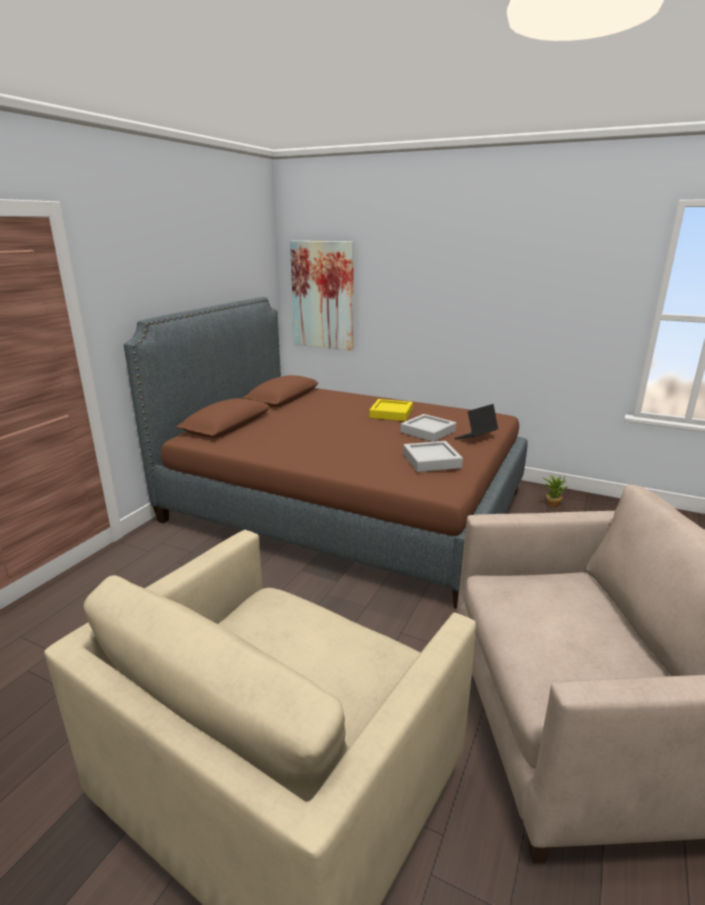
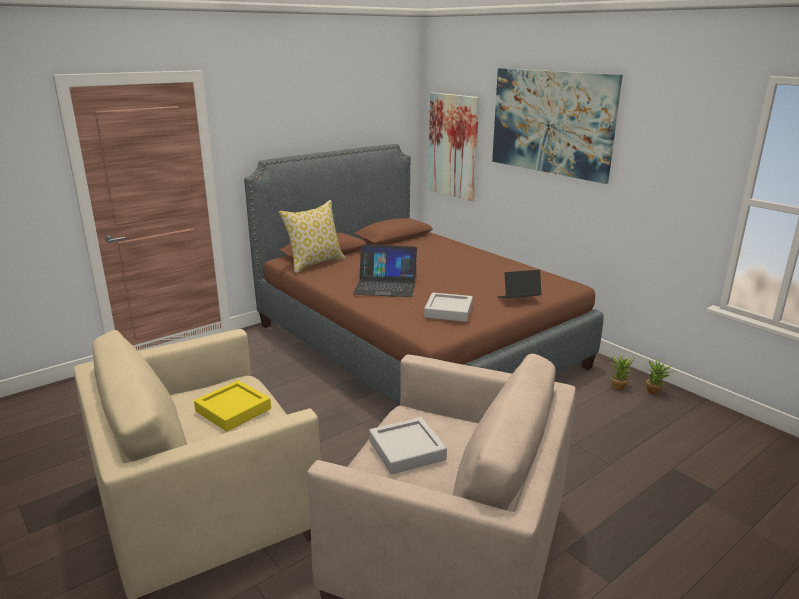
camera: 25 degrees right, 0 degrees up
yellow tray [369,399,413,421] -> yellow tray moved to [194,380,271,431]
grey tray [401,414,456,442] -> grey tray moved to [369,417,447,475]
none -> pillow [279,200,345,273]
none -> laptop [353,245,417,297]
none -> picture [492,68,623,184]
none -> potted plant [646,359,673,395]

